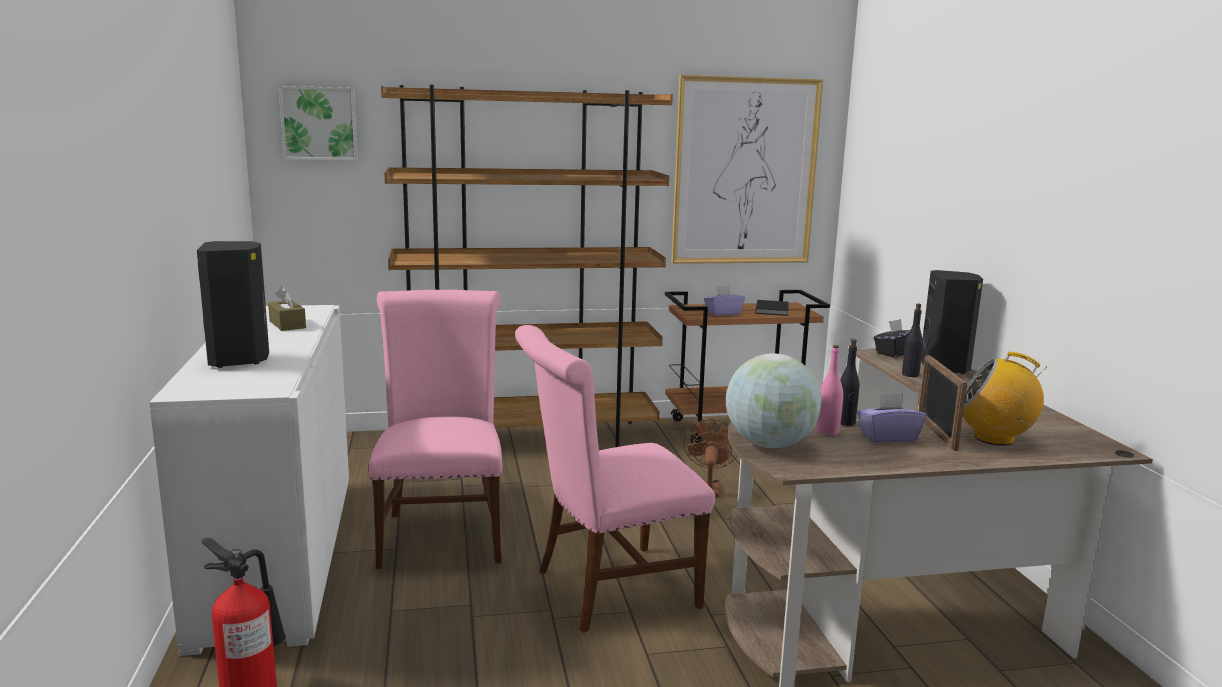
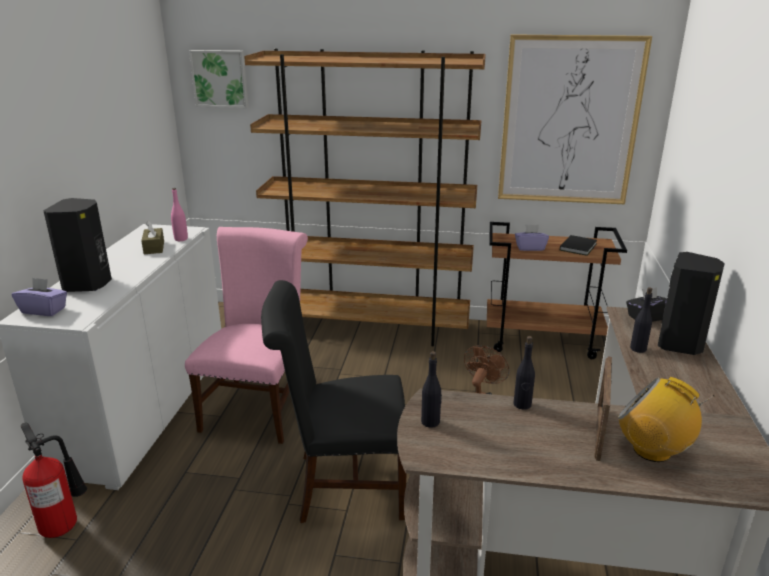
camera: 20 degrees right, 10 degrees up
pink chair [515,325,715,633] -> black chair [261,280,407,523]
globe [726,353,821,448] -> black bottle [421,351,442,428]
pink bottle [817,345,843,435] -> pink bottle moved to [171,188,188,241]
purple tissue box [857,393,926,443] -> purple tissue box moved to [12,277,67,316]

